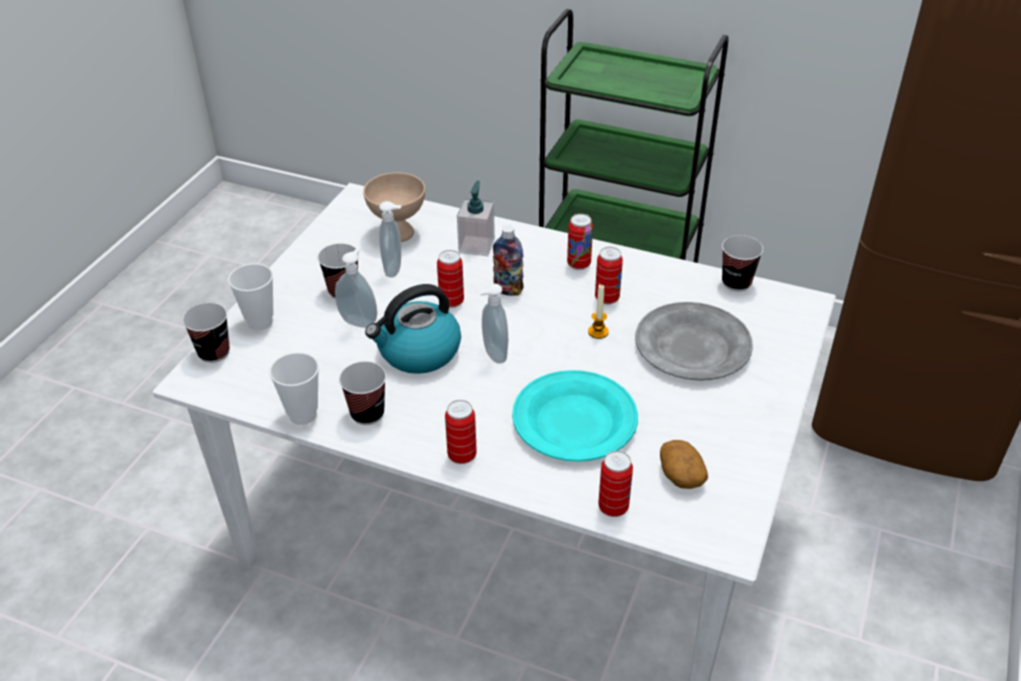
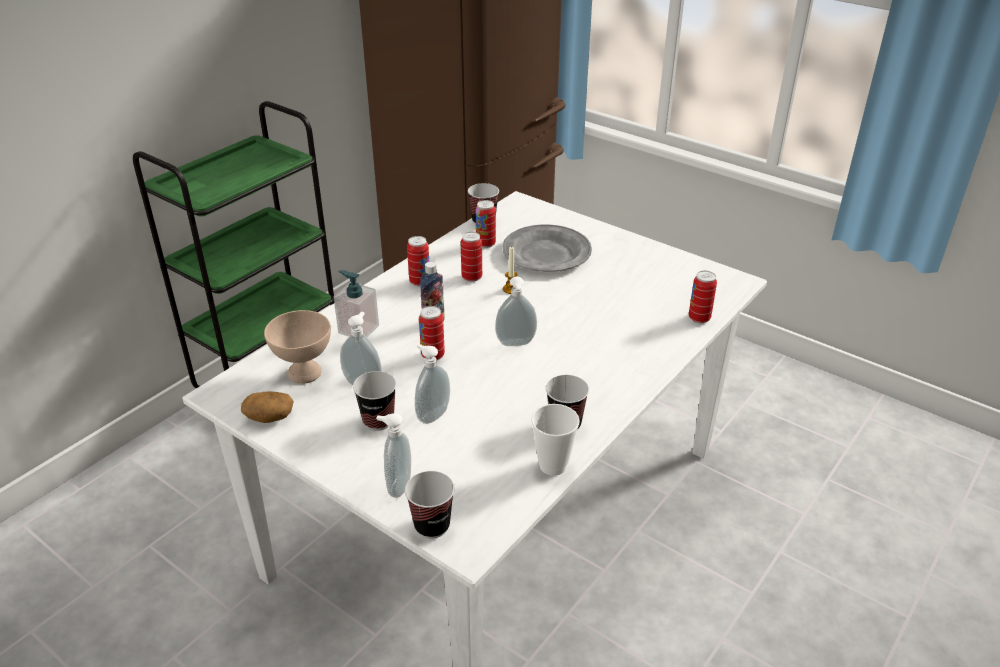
camera: 75 degrees left, 5 degrees down
cup [228,263,273,331] -> soap dispenser [376,413,411,498]
kettle [365,284,461,374] -> none
can [445,400,477,464] -> can moved to [476,200,496,248]
turquoise plate [512,370,638,462] -> none
potato [660,440,708,489] -> potato moved to [241,391,294,423]

